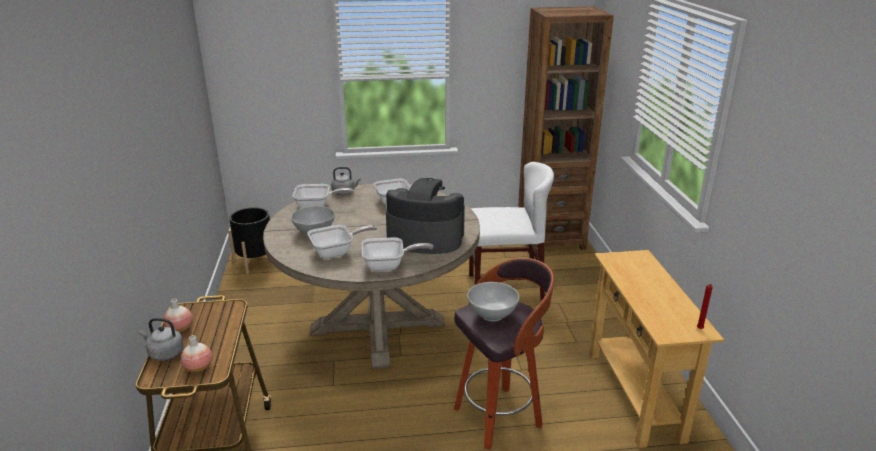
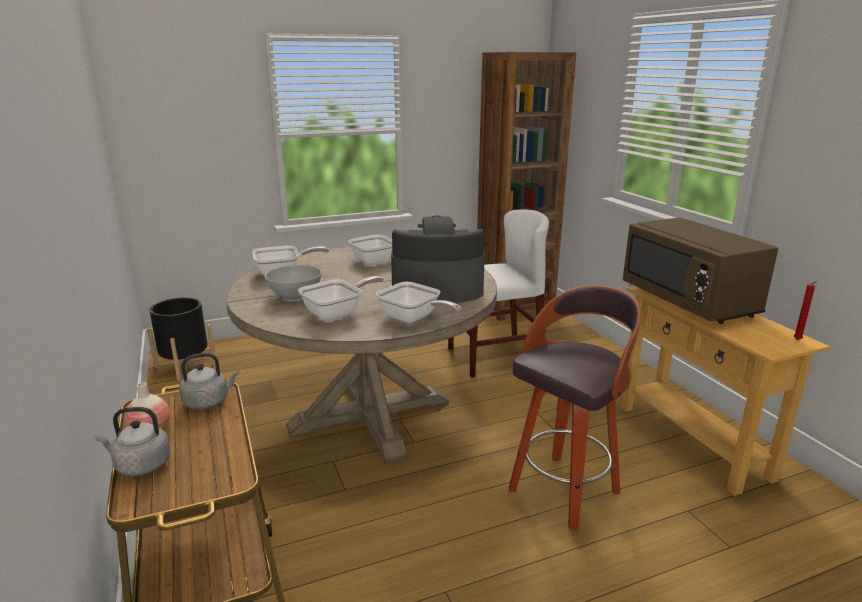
camera: 15 degrees left, 5 degrees down
vase [181,335,212,373] -> none
grey kettle [331,167,361,195] -> grey kettle moved to [179,353,239,409]
frying pan [362,237,433,271] -> frying pan turned 60 degrees clockwise [376,282,462,323]
white bowl [467,282,519,321] -> none
none -> brown microwave [623,217,778,324]

